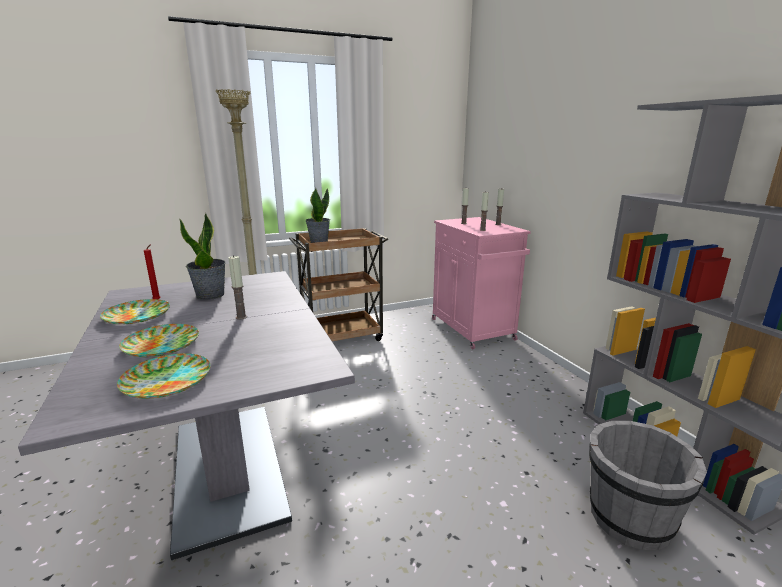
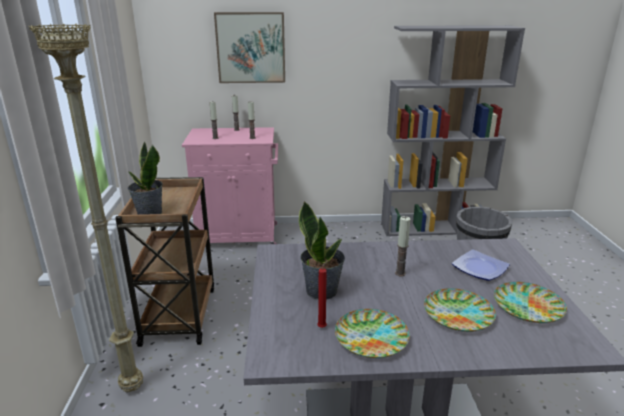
camera: 70 degrees left, 5 degrees up
none -> picture [214,12,285,83]
none -> plate [452,249,510,281]

